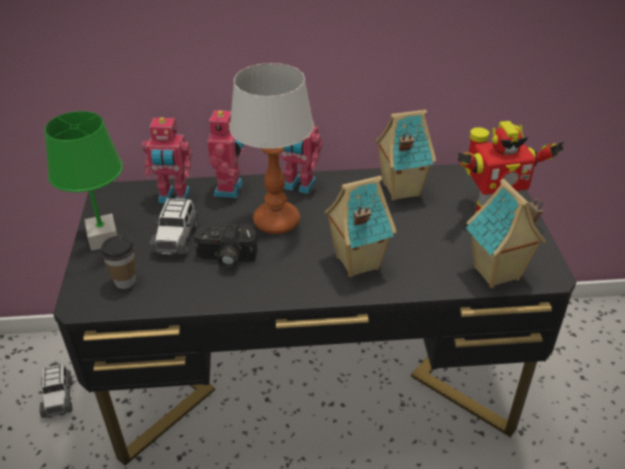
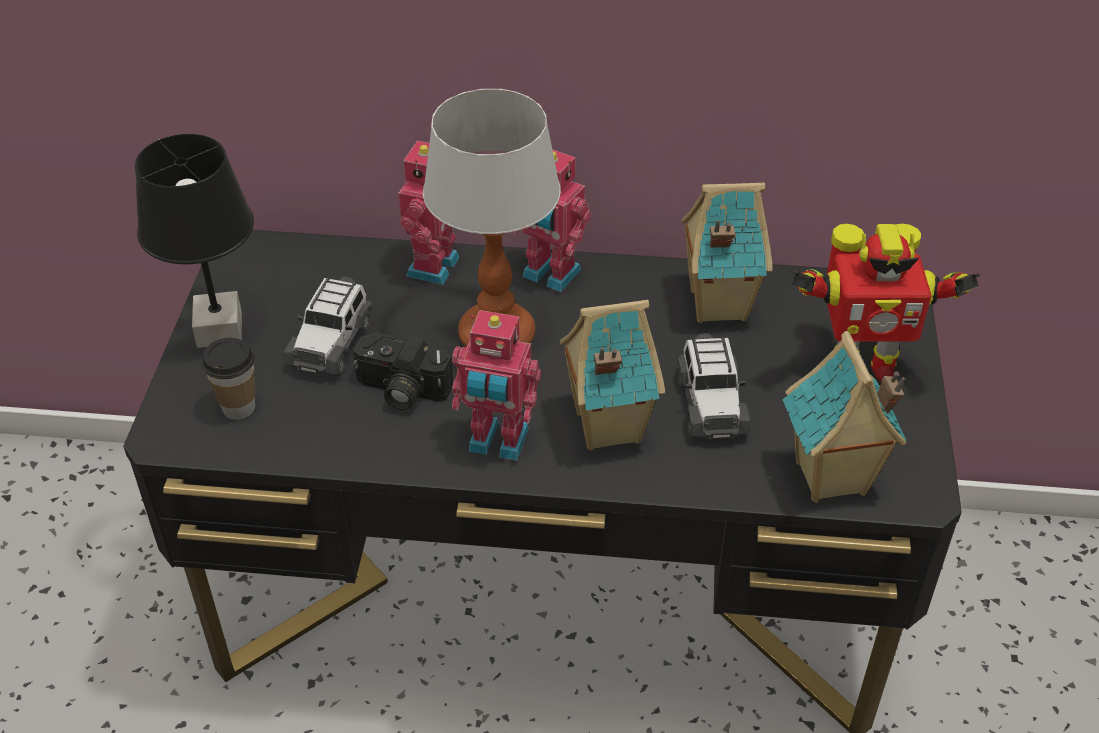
camera: 10 degrees right, 5 degrees up
toy car [39,363,73,418] -> toy car moved to [678,333,751,439]
green table lamp [44,111,123,251] -> black table lamp [135,134,254,348]
toy robot [142,117,192,203] -> toy robot moved to [452,310,541,461]

